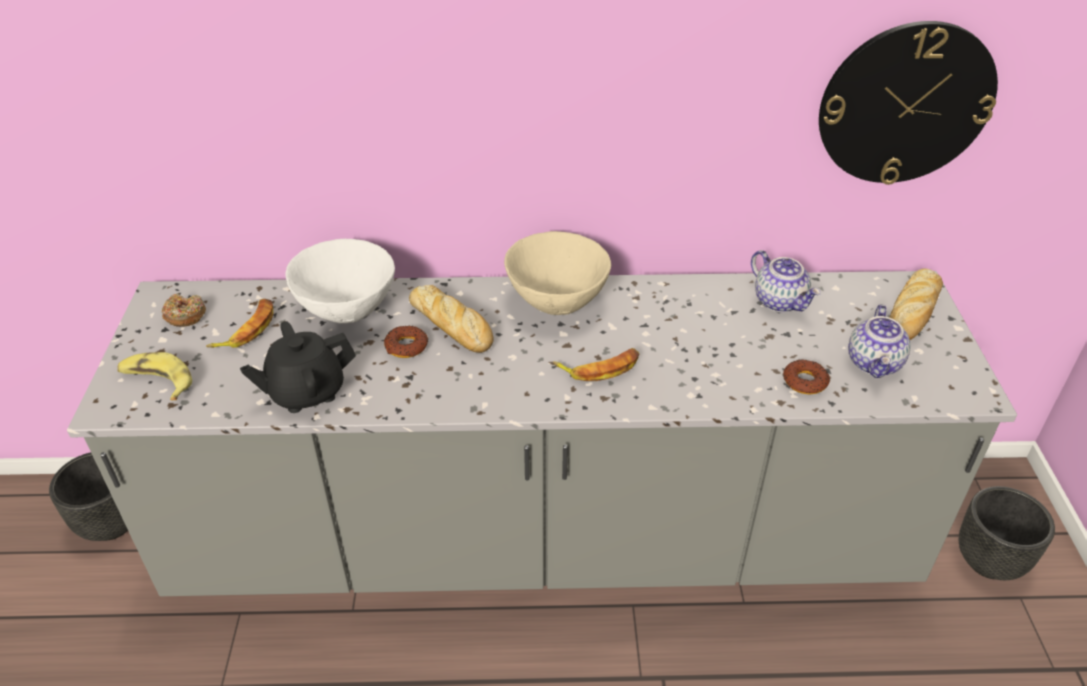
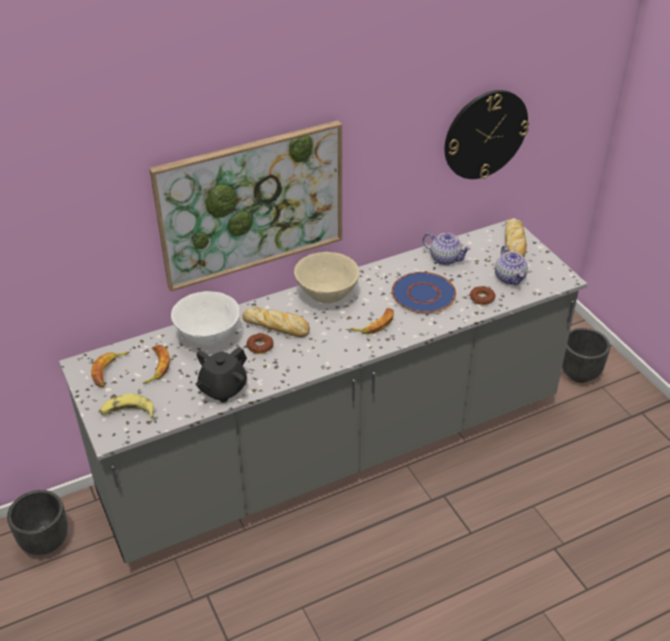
camera: 25 degrees left, 0 degrees up
donut [161,293,206,327] -> banana [91,352,130,387]
none -> picture [149,120,342,292]
none -> blue plate [392,272,456,313]

